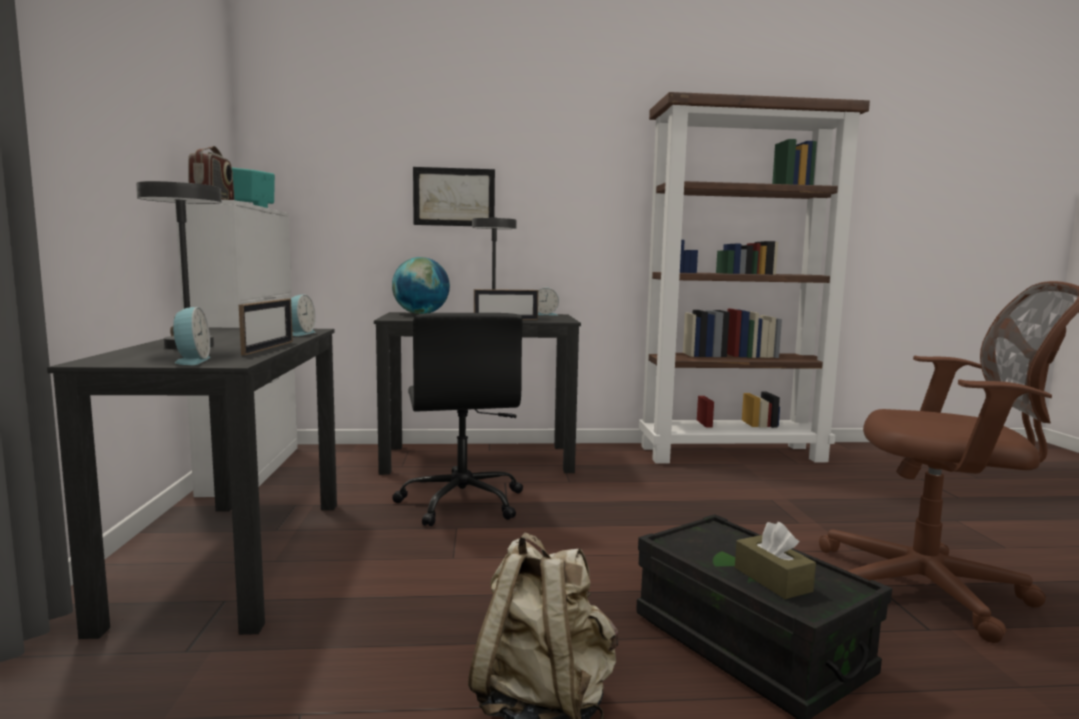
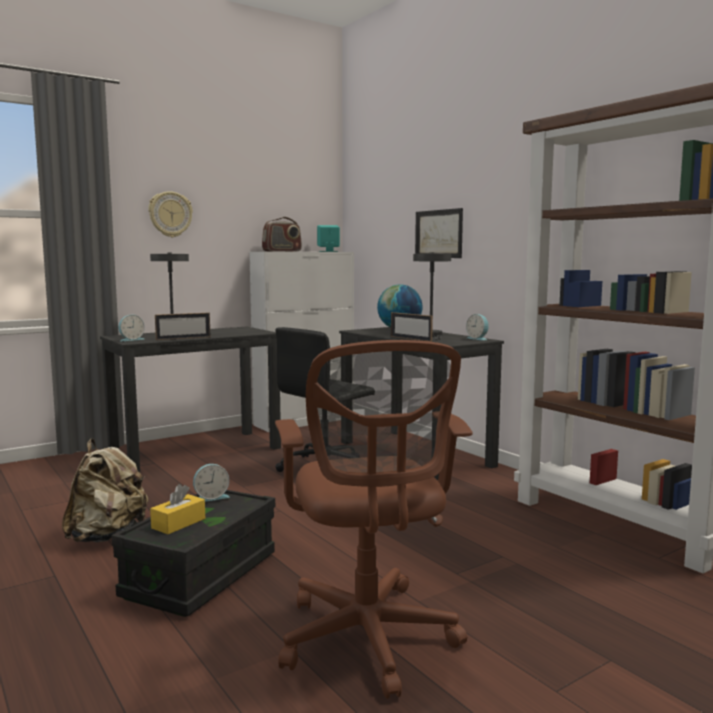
camera: 60 degrees right, 0 degrees up
alarm clock [291,294,316,336] -> alarm clock moved to [193,464,230,502]
brown tissue box [735,522,816,599] -> yellow tissue box [150,484,205,534]
none -> wall clock [148,191,193,237]

